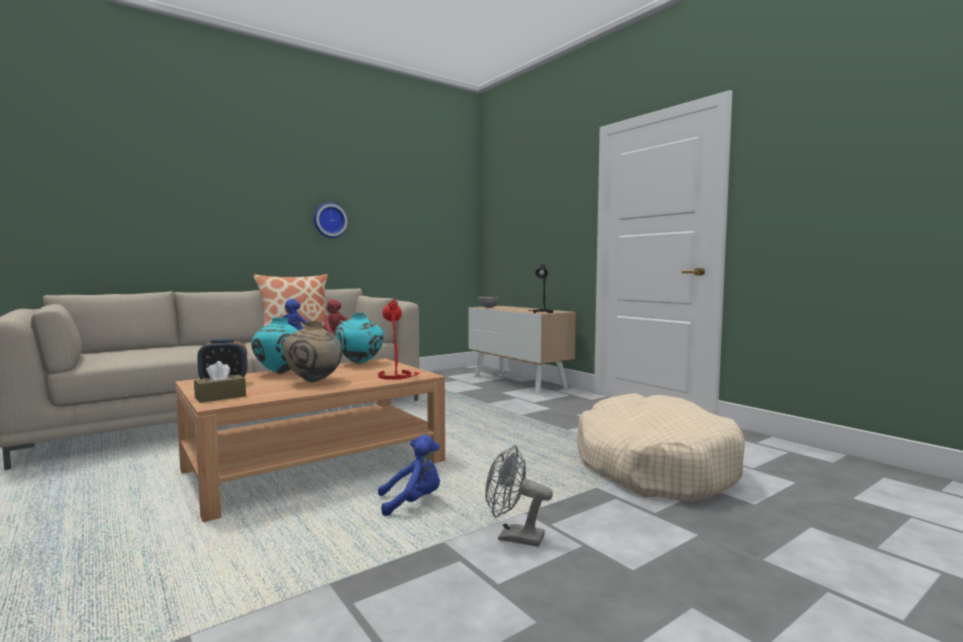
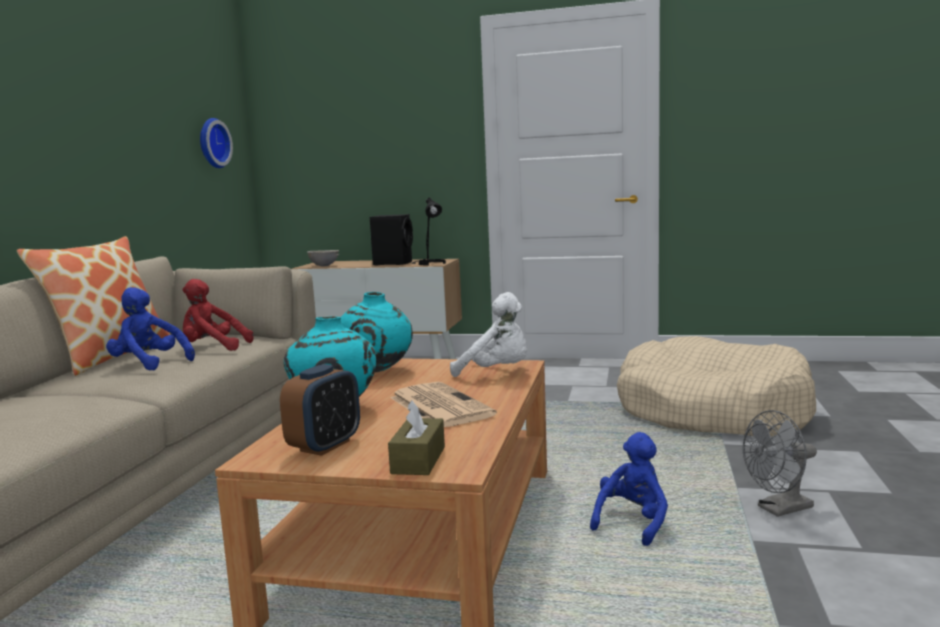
camera: 40 degrees left, 5 degrees up
beige vase [283,321,342,382] -> newspaper [390,382,497,427]
wall clock [314,203,348,238] -> wall clock moved to [200,118,233,168]
red table lamp [378,299,419,380] -> white plush toy [450,292,527,377]
none -> black speaker [370,214,413,266]

